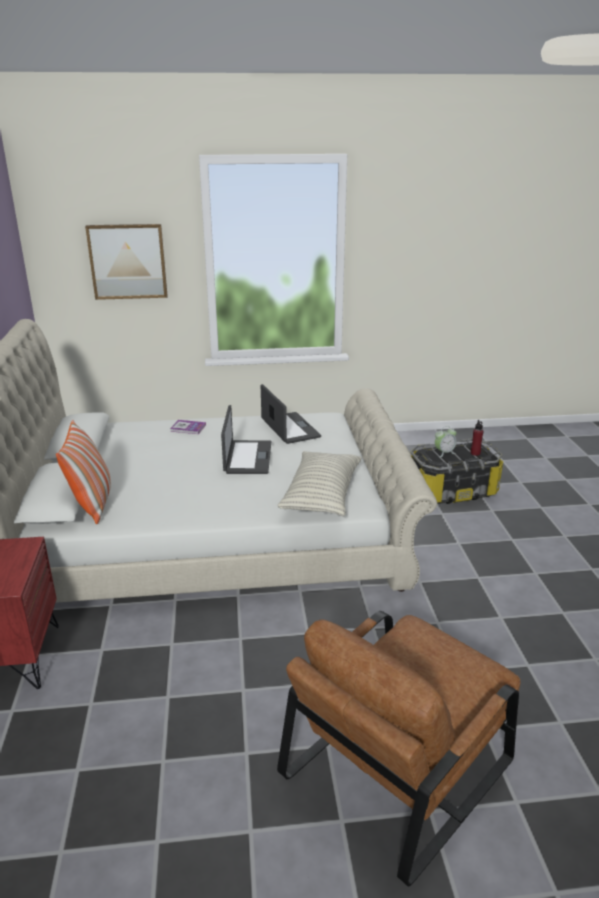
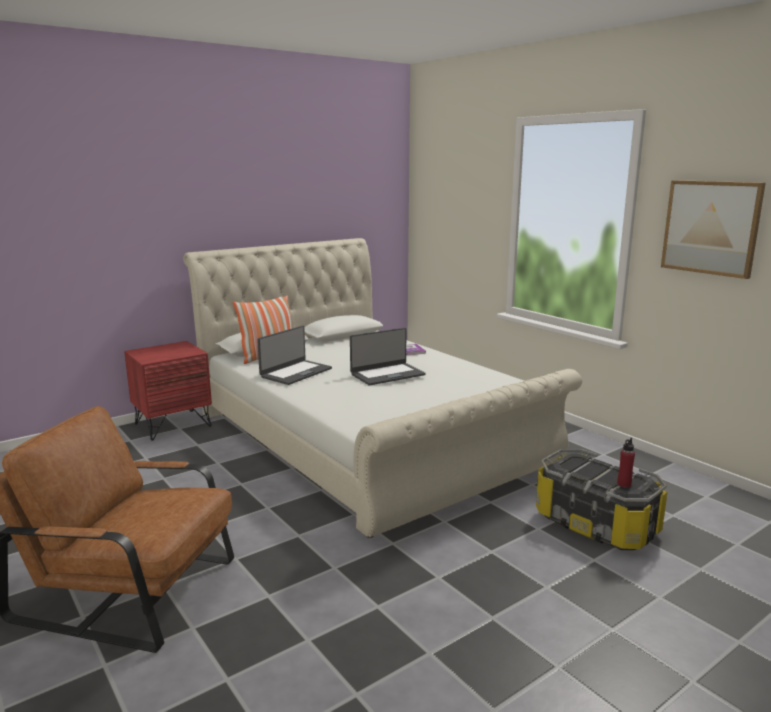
camera: 60 degrees right, 10 degrees down
picture [85,224,168,300] -> picture moved to [661,180,766,279]
laptop [261,384,321,444] -> laptop moved to [257,326,332,385]
pillow [277,451,361,516] -> none
alarm clock [435,426,457,457] -> none

